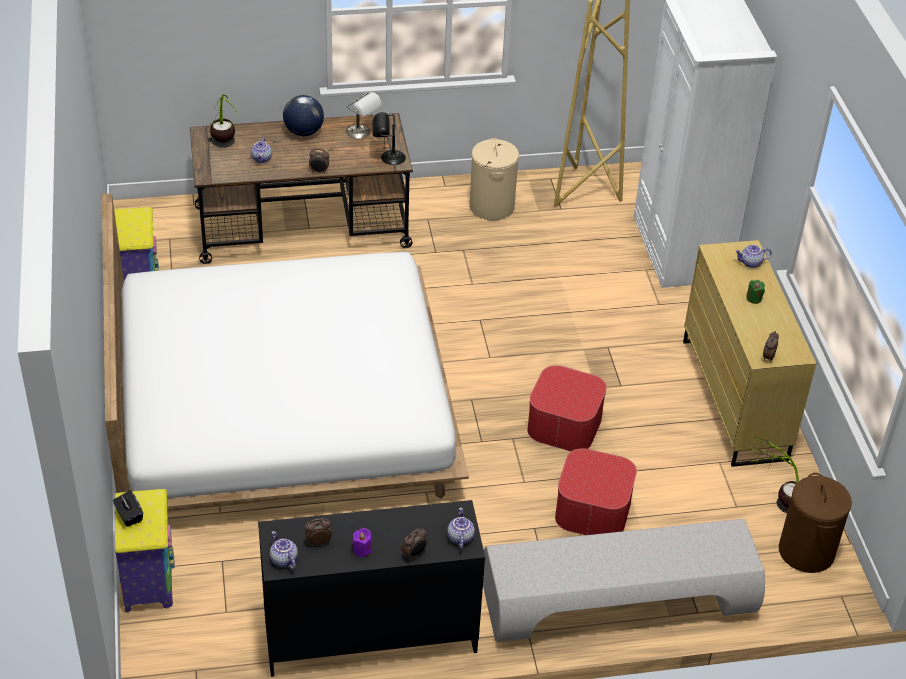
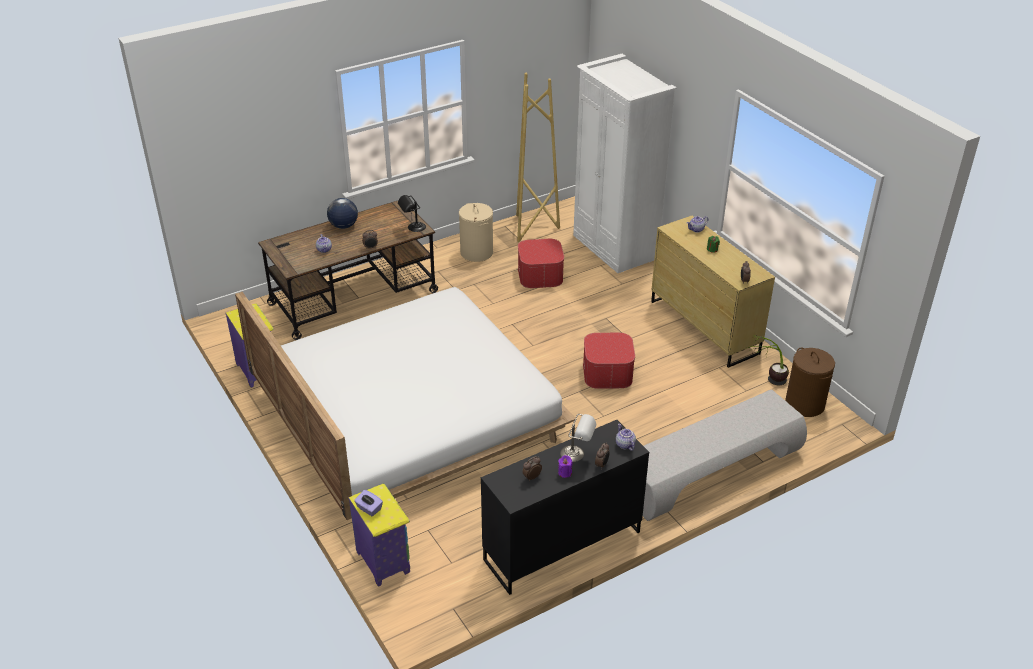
camera: 20 degrees left, 5 degrees down
black tissue box [113,490,143,527] -> purple tissue box [354,490,383,517]
potted plant [209,94,241,148] -> none
teapot [270,531,298,569] -> none
white table lamp [346,92,382,139] -> white table lamp moved to [560,414,596,462]
ottoman [555,448,637,535] -> ottoman moved to [518,239,564,288]

